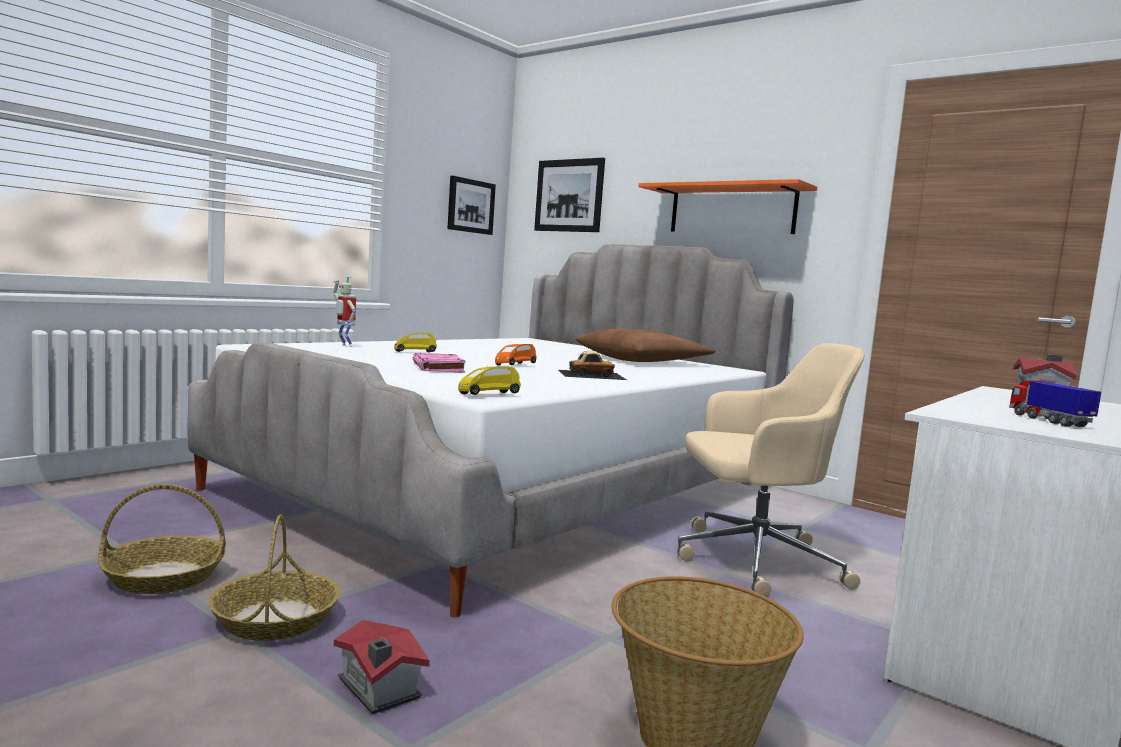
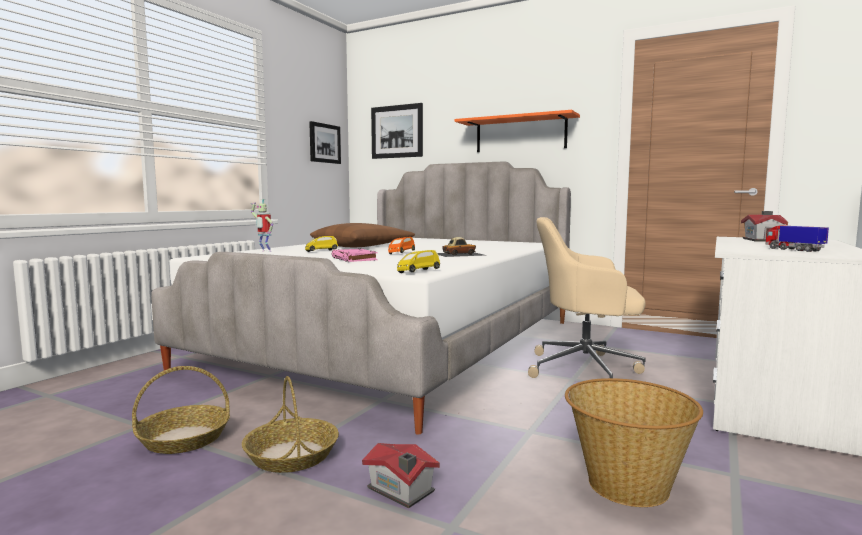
camera: 10 degrees left, 0 degrees up
brown pillow [576,329,715,362] -> brown pillow moved to [310,223,415,247]
beige office chair [677,343,864,597] -> beige office chair turned 150 degrees counterclockwise [528,217,646,379]

